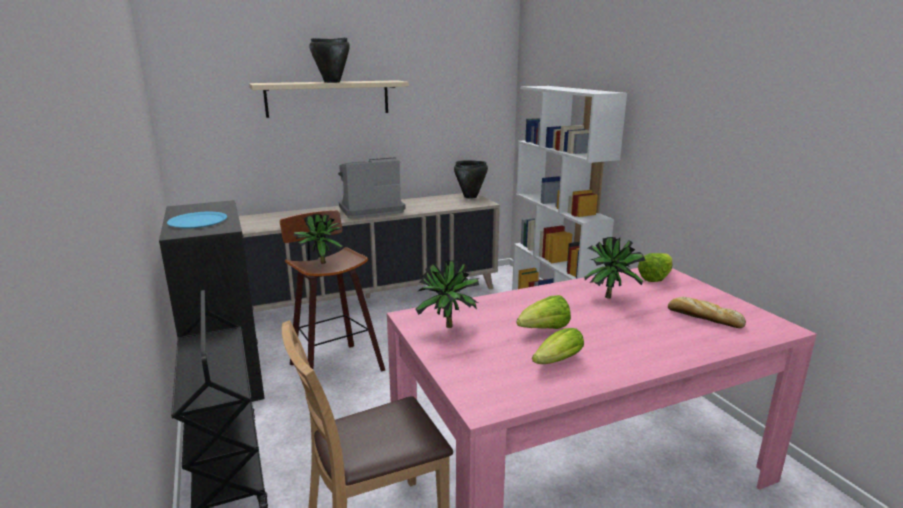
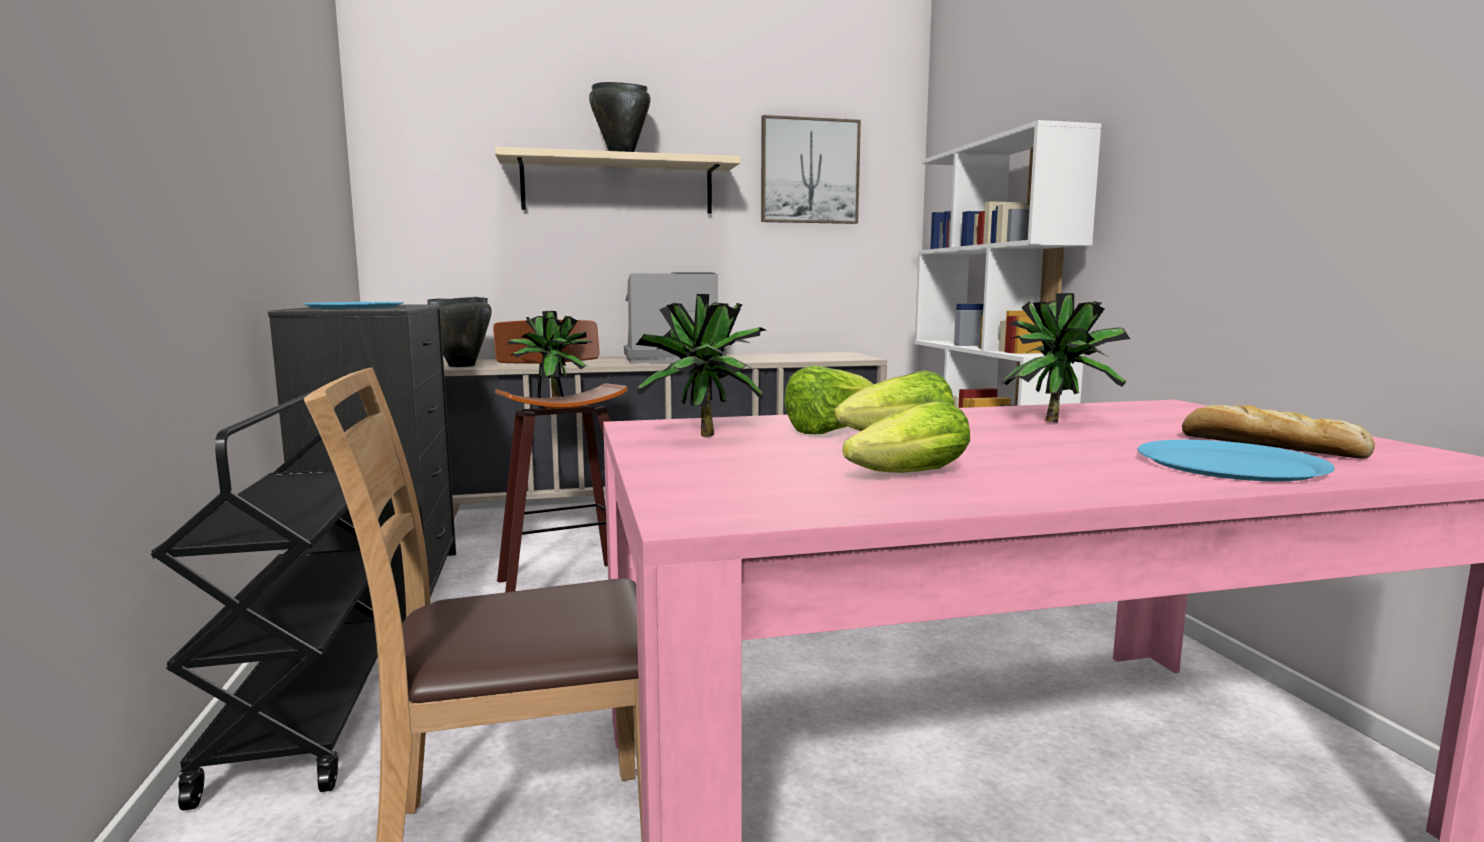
camera: 10 degrees right, 10 degrees down
black cooking pot [454,160,488,198] -> black cooking pot moved to [427,297,492,367]
lettuce [638,253,673,282] -> lettuce moved to [784,365,873,434]
none -> picture [761,115,861,224]
none -> blue plate [1137,440,1335,481]

